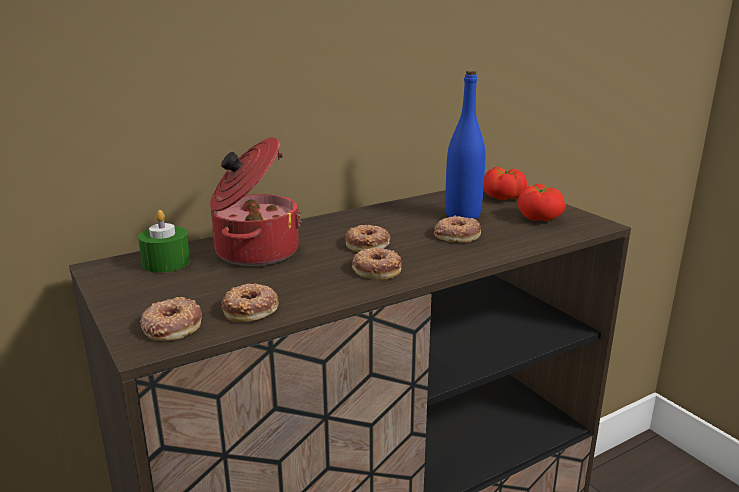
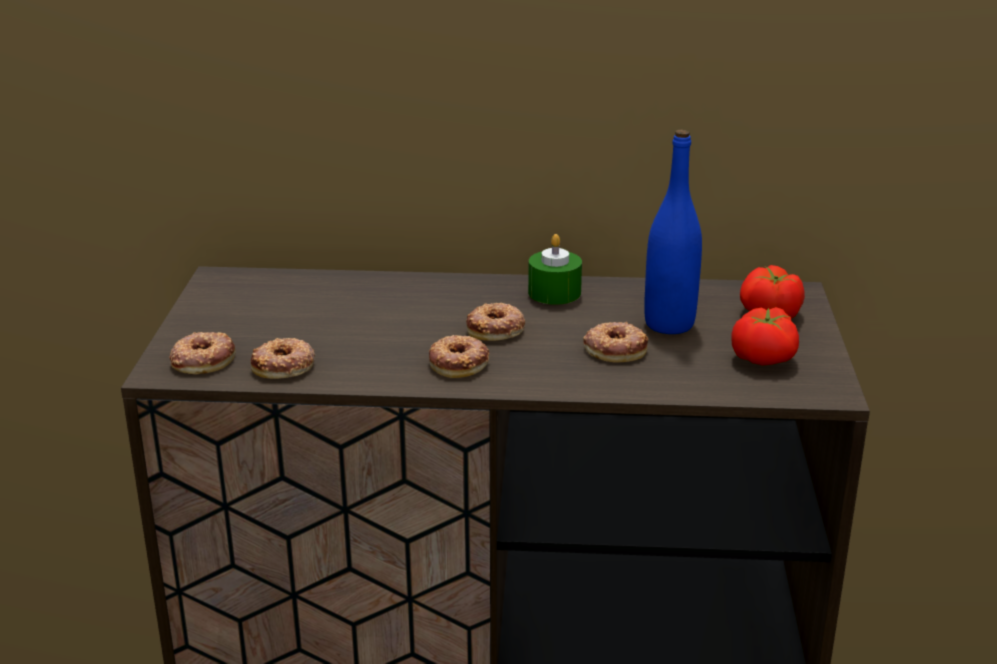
camera: 35 degrees right, 5 degrees up
green candle [138,210,190,273] -> green candle moved to [528,234,582,305]
cooking pot [210,137,302,266] -> none

